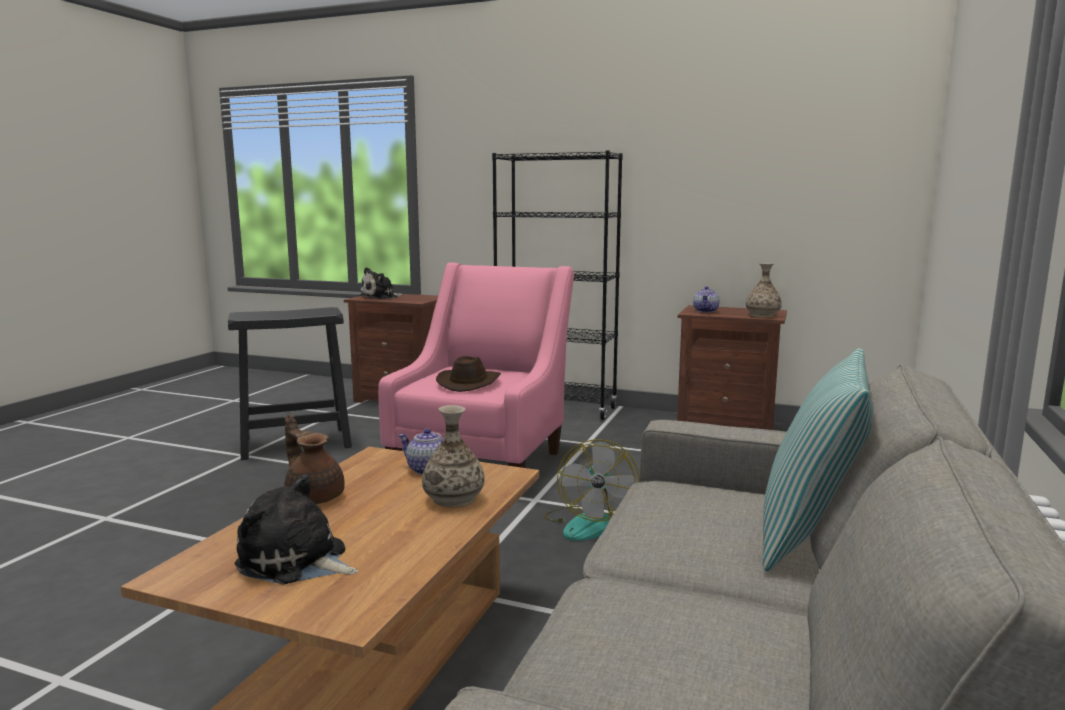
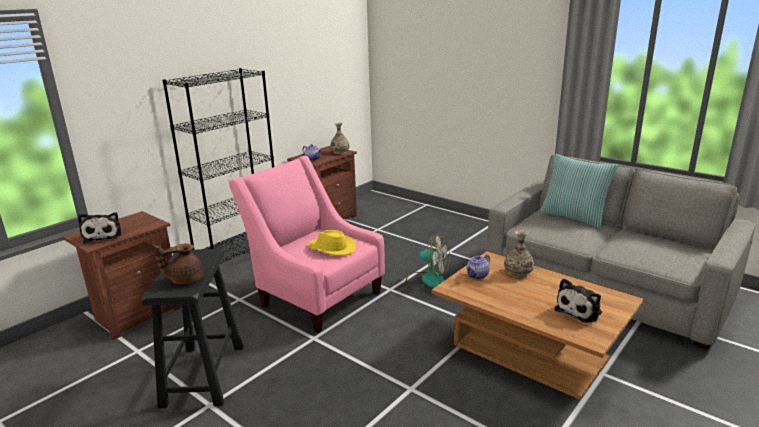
camera: 70 degrees left, 10 degrees up
brown teapot [284,415,345,504] -> brown teapot moved to [154,243,204,284]
brown hat [436,356,501,392] -> yellow hat [308,230,356,255]

